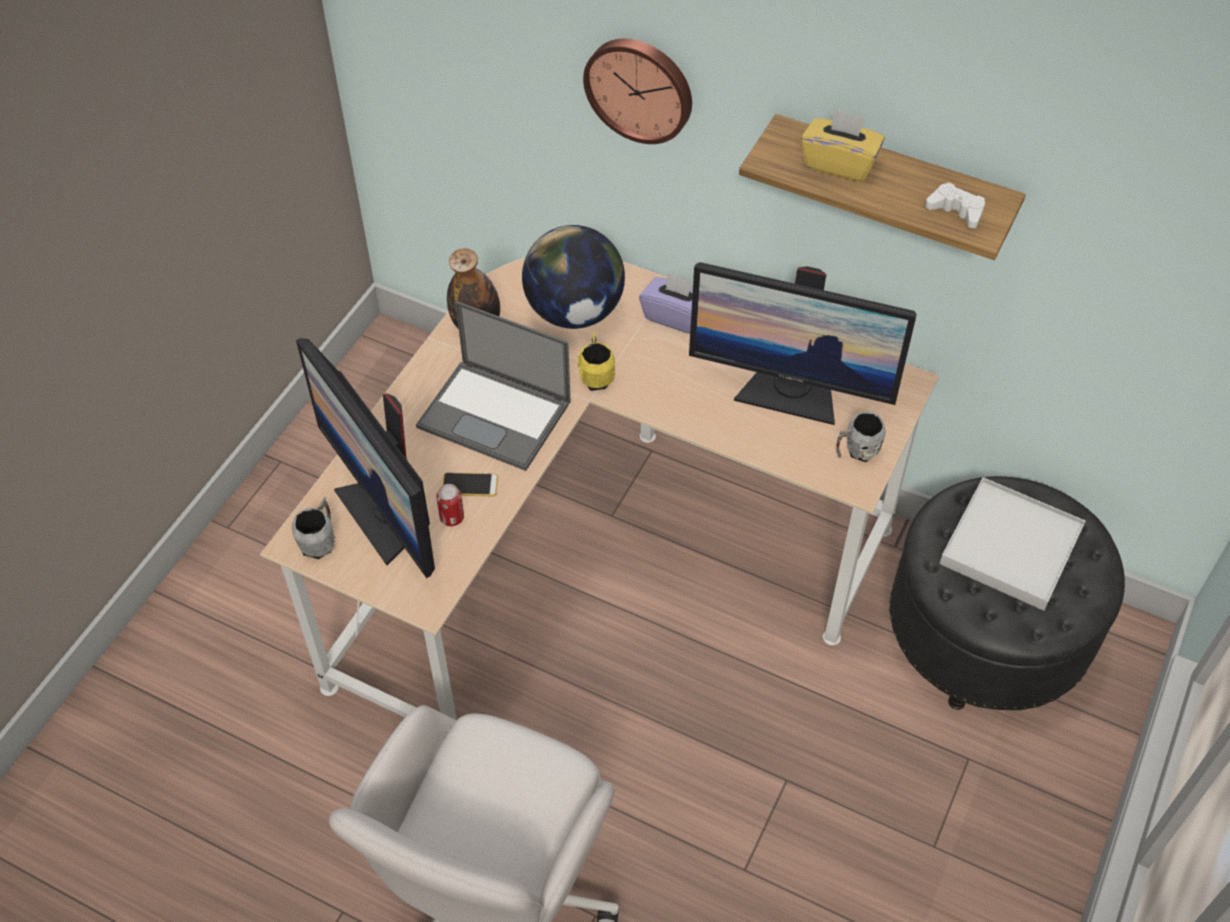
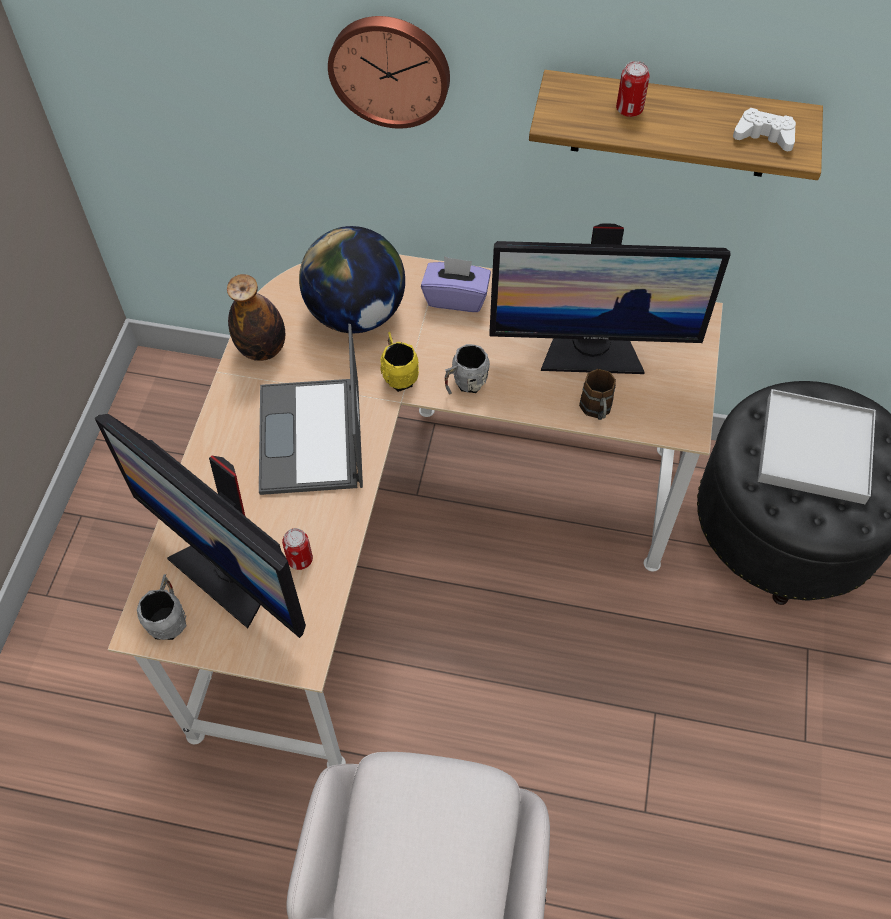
camera: 15 degrees left, 5 degrees up
laptop [416,301,571,471] -> laptop turned 75 degrees clockwise [259,324,363,495]
phone [442,473,498,496] -> none
yellow tissue box [801,109,885,182] -> can [616,61,650,117]
grey mug [836,412,886,462] -> grey mug moved to [444,344,490,394]
none -> brown mug [579,369,616,420]

